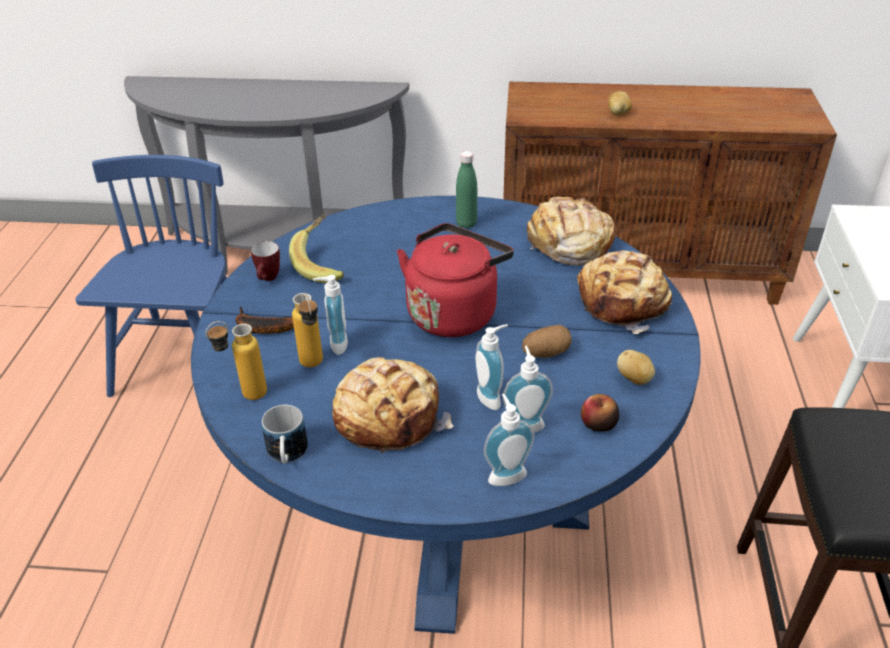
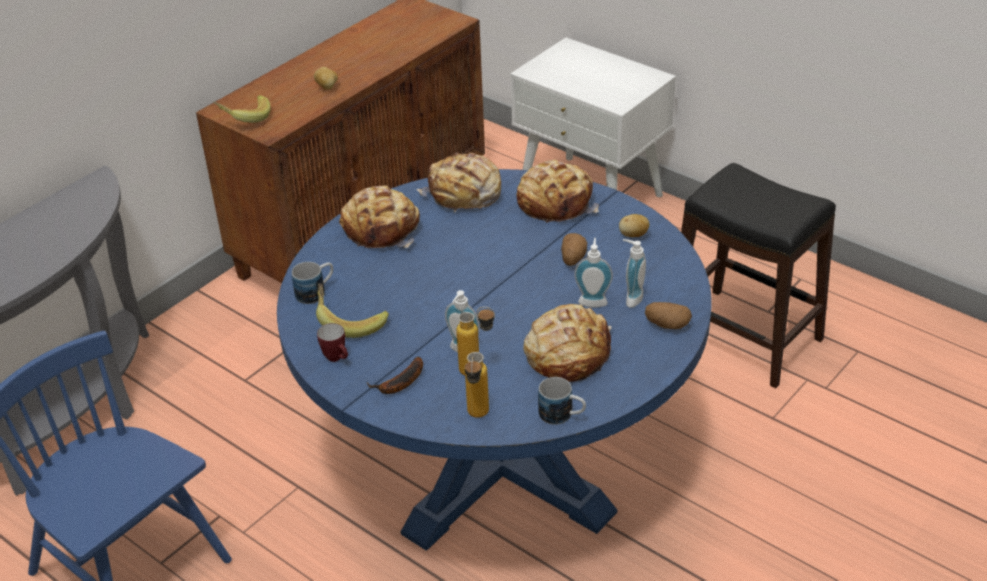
camera: 55 degrees left, 0 degrees up
red kettle [397,223,514,337] -> none
green bottle [456,151,477,229] -> bread [339,185,420,248]
soap dispenser [484,394,534,486] -> potato [645,302,692,329]
apple [581,394,619,432] -> none
none -> banana [213,95,271,123]
none -> mug [292,262,333,304]

